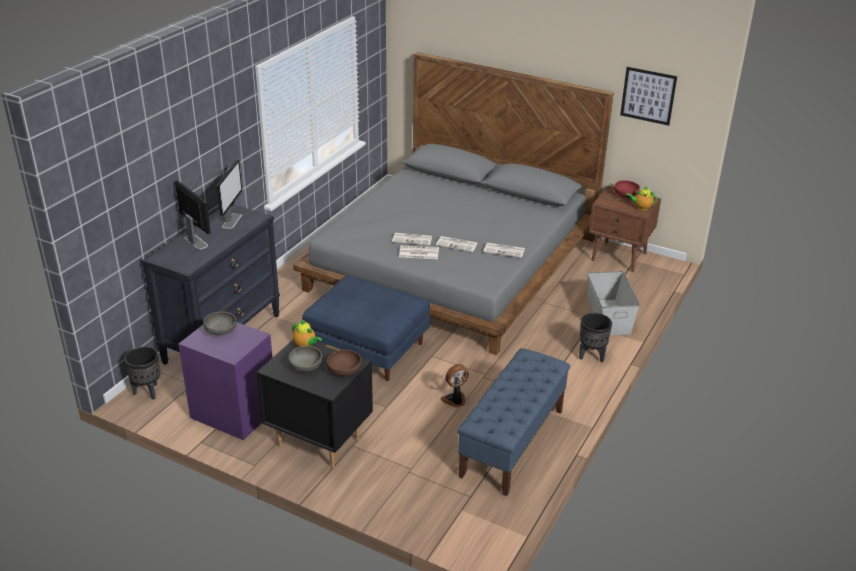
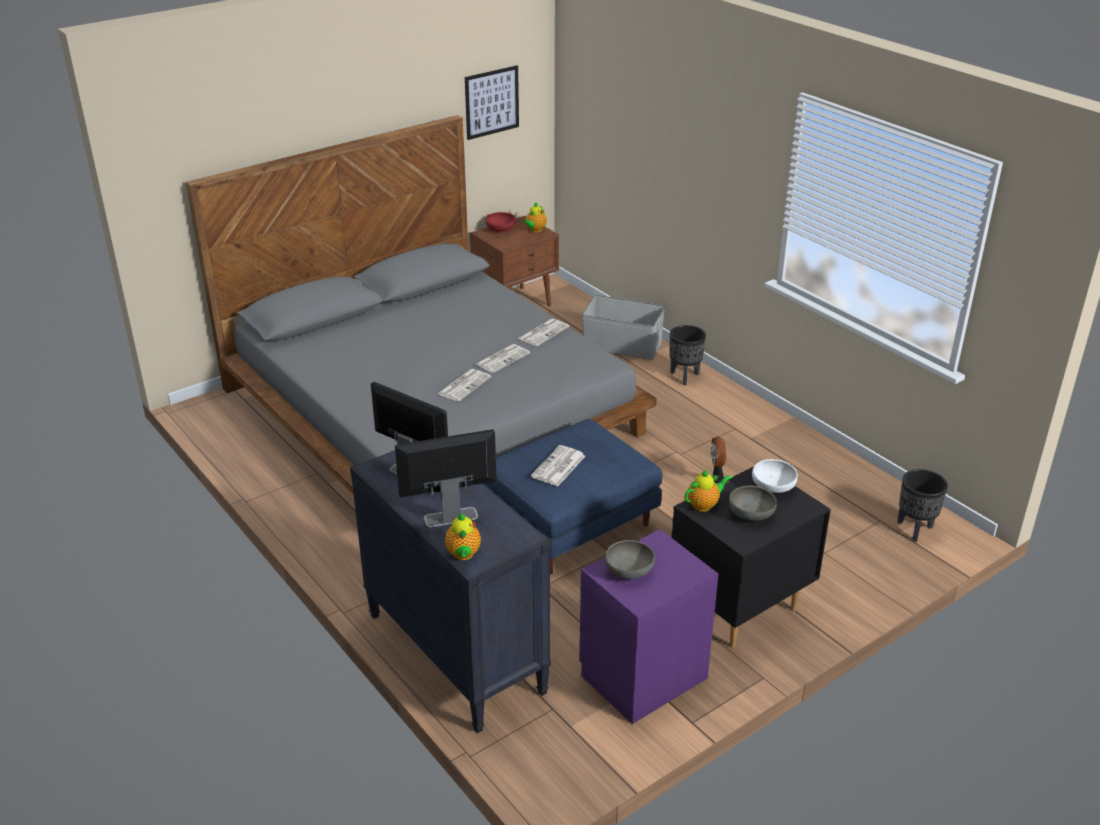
camera: 65 degrees left, 0 degrees up
black planter [124,346,160,400] -> black planter moved to [897,469,948,542]
brown bowl [327,350,361,376] -> white bowl [752,459,798,493]
newspaper [399,245,439,259] -> newspaper moved to [531,445,585,486]
blue bench [458,348,570,496] -> none
none -> teapot [445,512,481,560]

